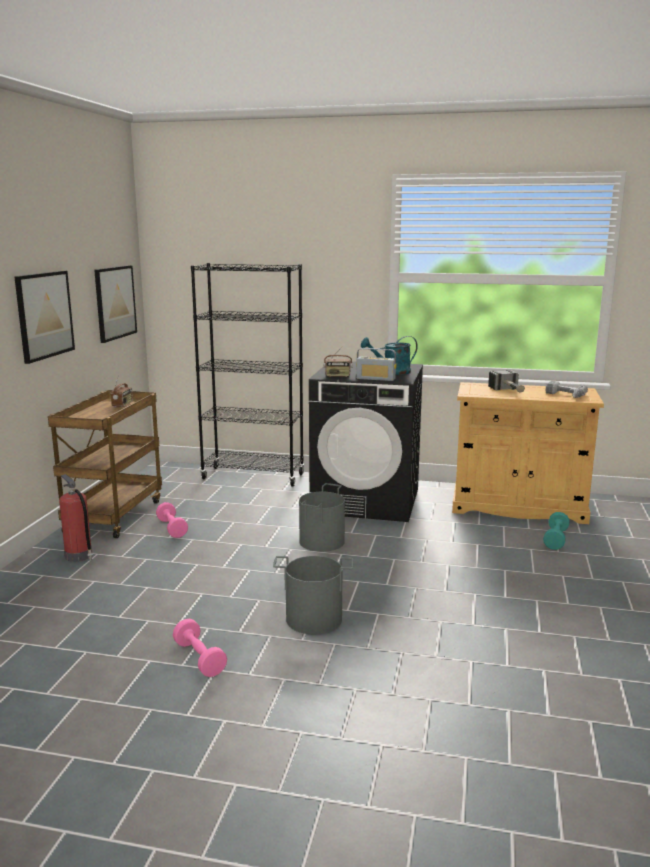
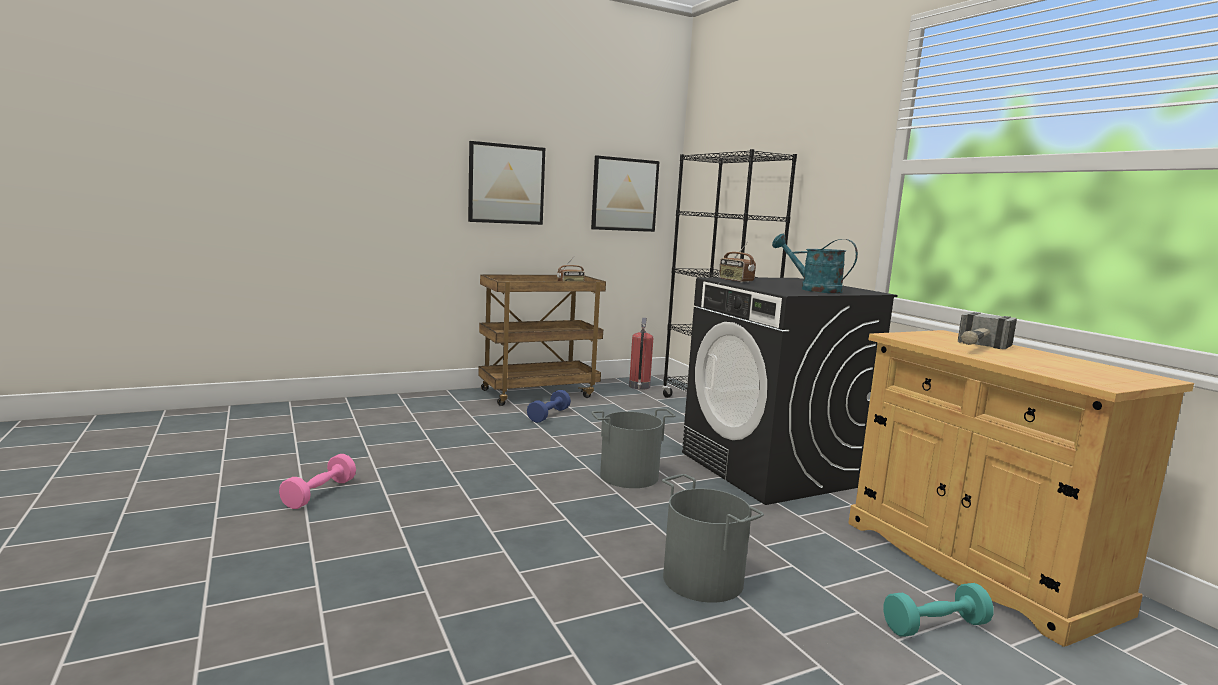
camera: 50 degrees right, 5 degrees down
fire extinguisher [59,474,93,562] -> fire extinguisher moved to [629,318,653,390]
pink dumbbell [156,502,188,538] -> blue dumbbell [527,390,571,423]
grey bucket [273,556,354,634] -> grey bucket moved to [662,474,764,603]
radio [356,348,397,381] -> none
power drill [545,381,588,398] -> none

